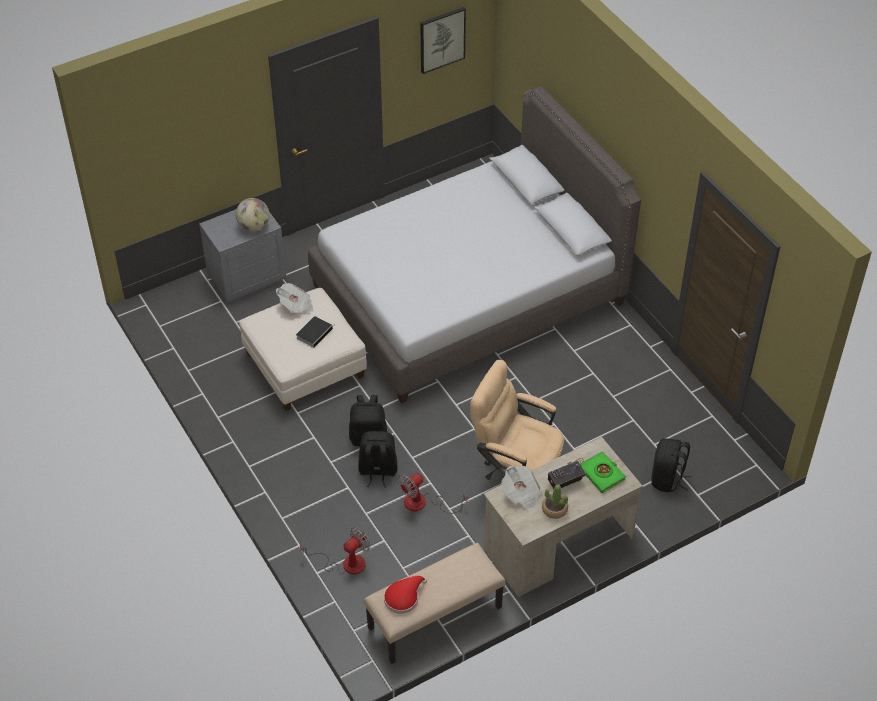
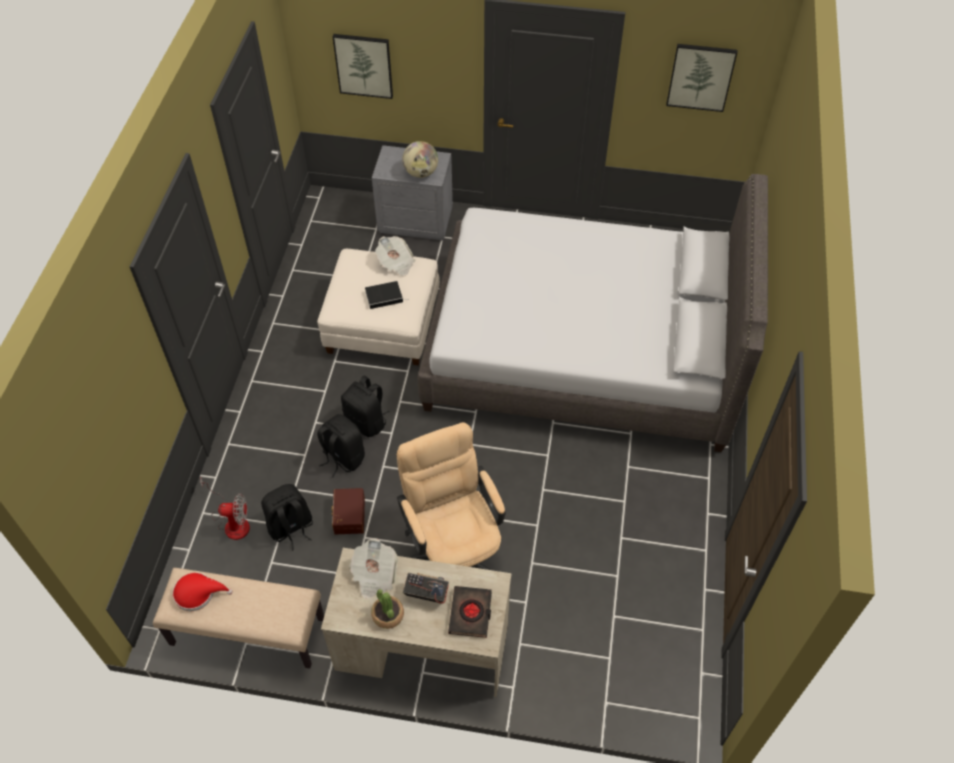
camera: 40 degrees right, 5 degrees up
fan [398,473,467,514] -> brown storage box [332,488,365,534]
green book [580,451,626,493] -> black book [448,586,492,638]
black backpack [651,438,691,492] -> black backpack moved to [261,484,313,551]
none -> picture [332,34,393,99]

